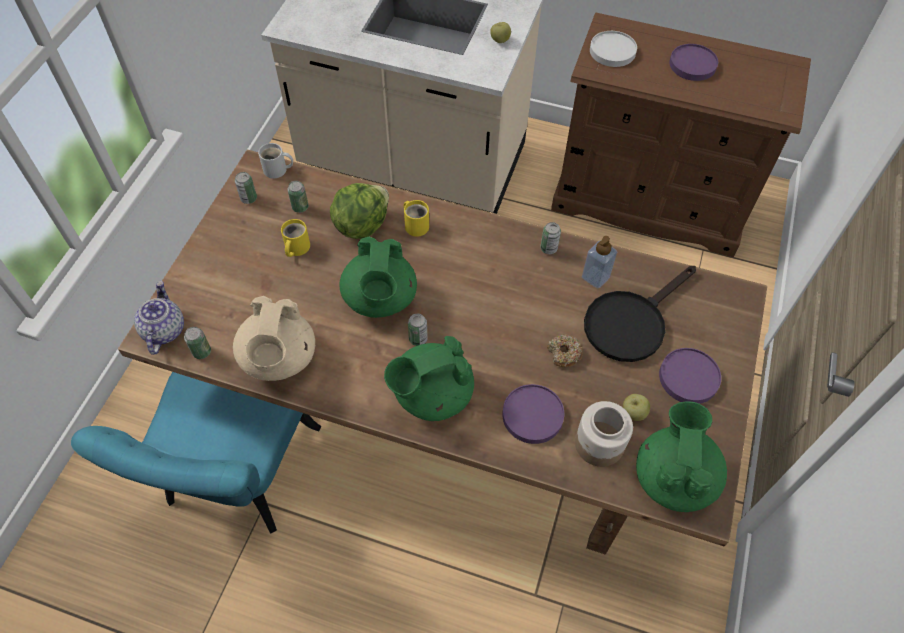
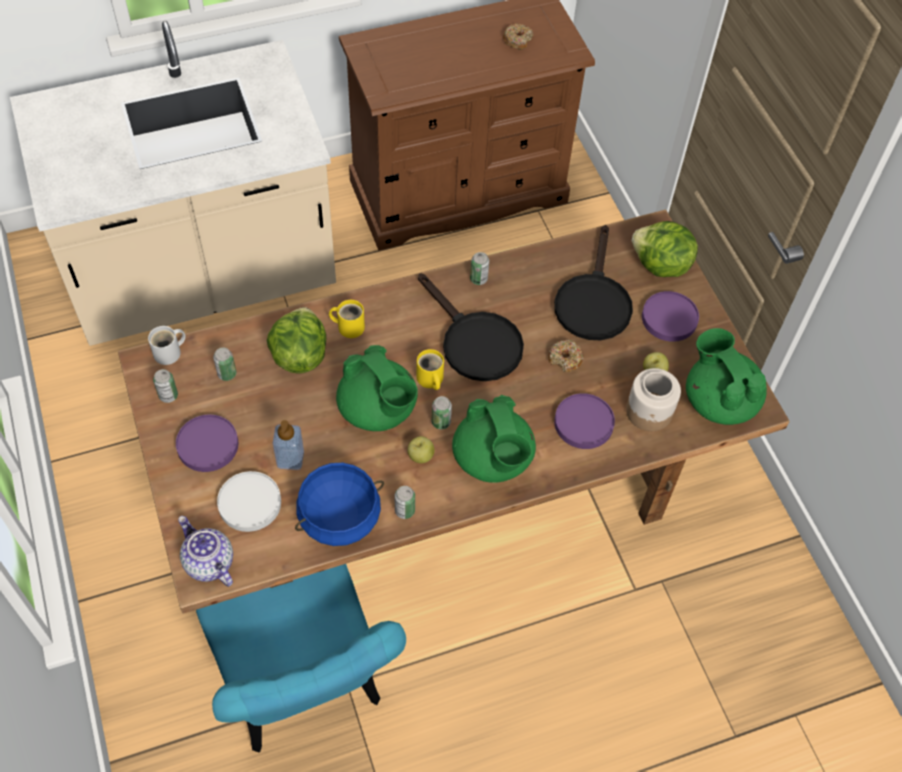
camera: 40 degrees left, 0 degrees up
can [184,327,211,359] -> can moved to [395,486,415,519]
beige teapot [233,296,315,381] -> blue cooking pot [295,463,384,546]
yellow mug [281,219,310,257] -> yellow mug moved to [416,349,444,390]
green teapot [384,336,474,421] -> green teapot turned 45 degrees counterclockwise [452,395,536,482]
apple [490,22,511,43] -> apple moved to [407,436,434,463]
soap dispenser [582,236,617,288] -> soap dispenser moved to [273,420,304,470]
white plate [590,31,637,67] -> white plate moved to [217,471,281,532]
purple plate [669,44,718,81] -> purple plate moved to [176,415,238,472]
none -> black frying pan [418,273,524,381]
none -> donut [503,24,533,50]
none -> lettuce [632,221,698,277]

